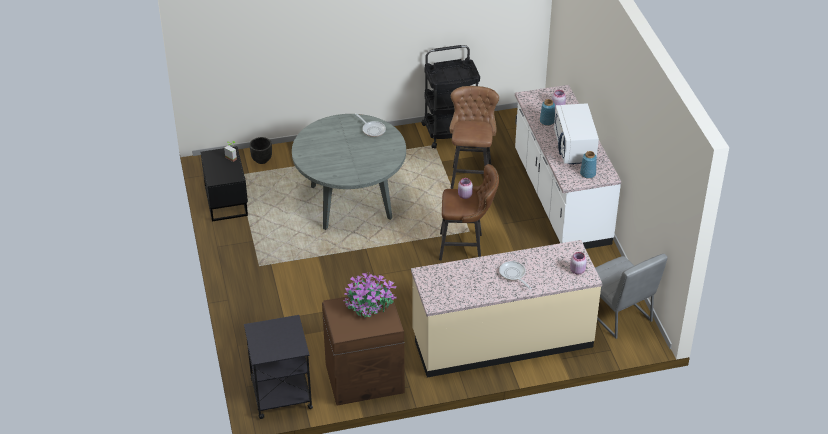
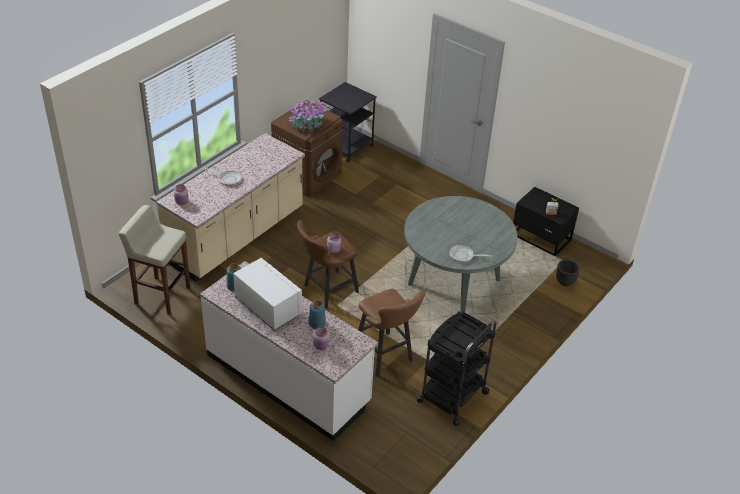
camera: 140 degrees right, 0 degrees up
grey chair [595,254,668,339] -> beige stool [119,205,190,315]

